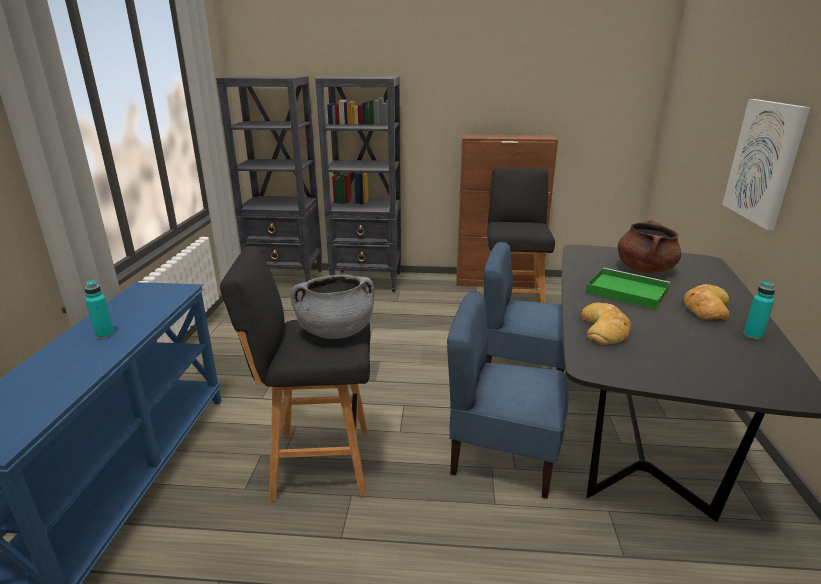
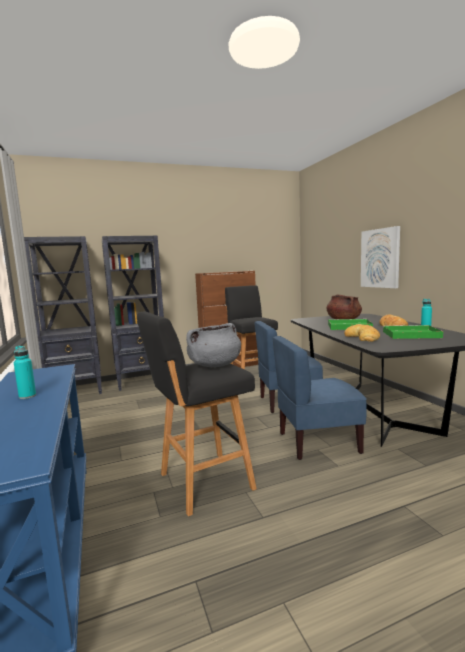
camera: 25 degrees left, 15 degrees down
none -> green tray [383,325,443,339]

